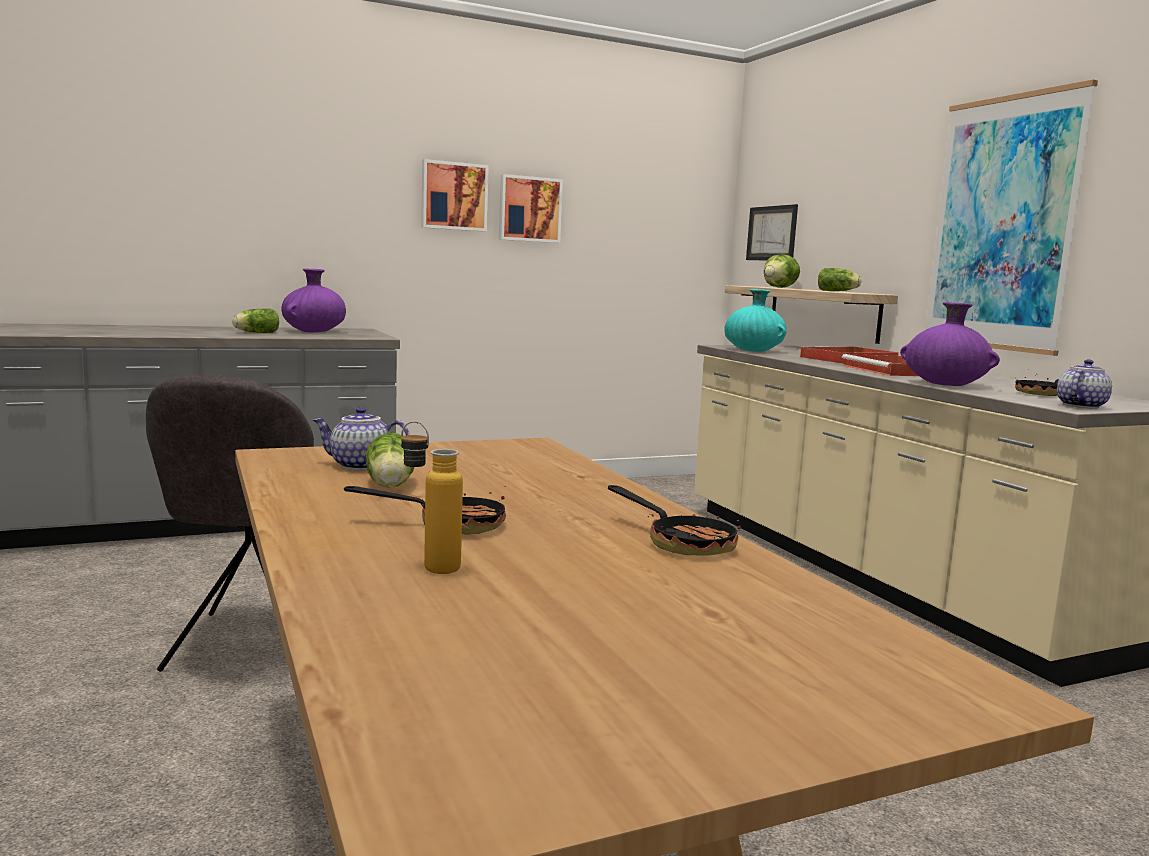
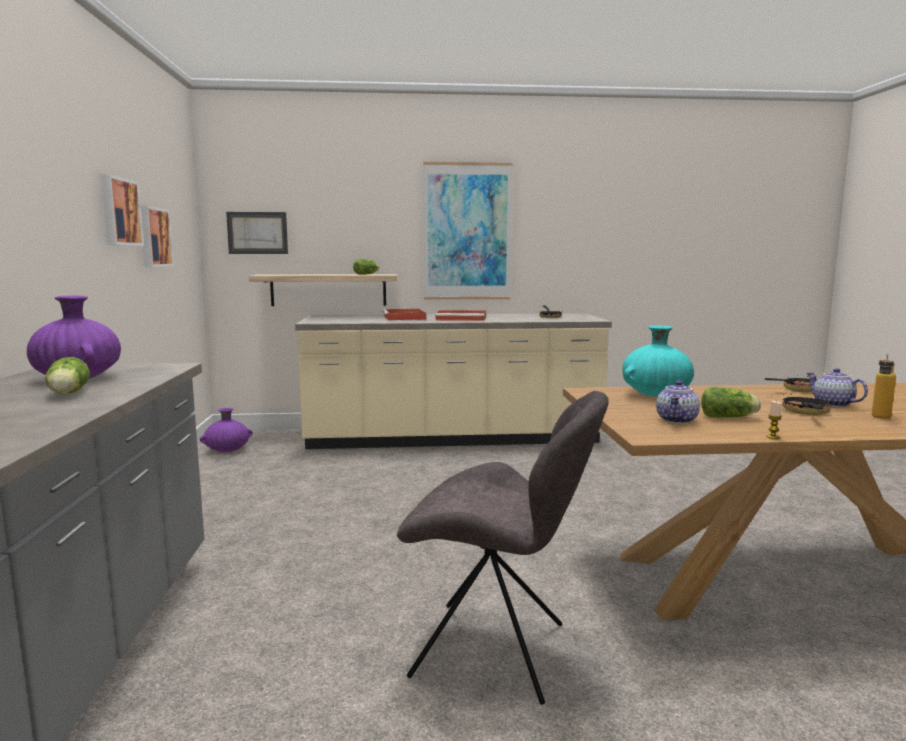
camera: 70 degrees left, 0 degrees up
picture [421,159,489,232] -> picture moved to [141,206,174,267]
turquoise vase [724,289,786,352] -> turquoise vase moved to [622,326,694,397]
lettuce [764,254,800,288] -> none
purple vase [900,302,1000,386] -> purple vase moved to [200,408,253,452]
teapot [1057,359,1112,409] -> teapot moved to [807,368,868,407]
none -> candle [766,401,782,439]

